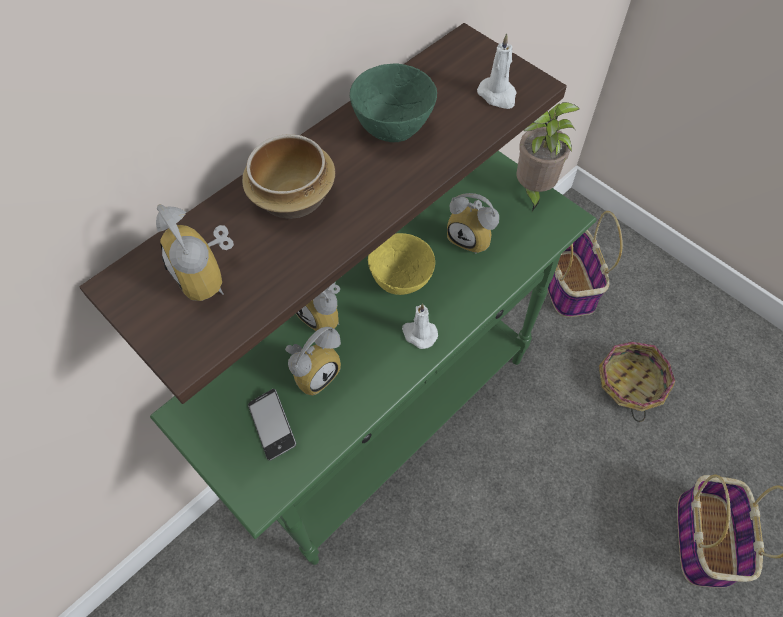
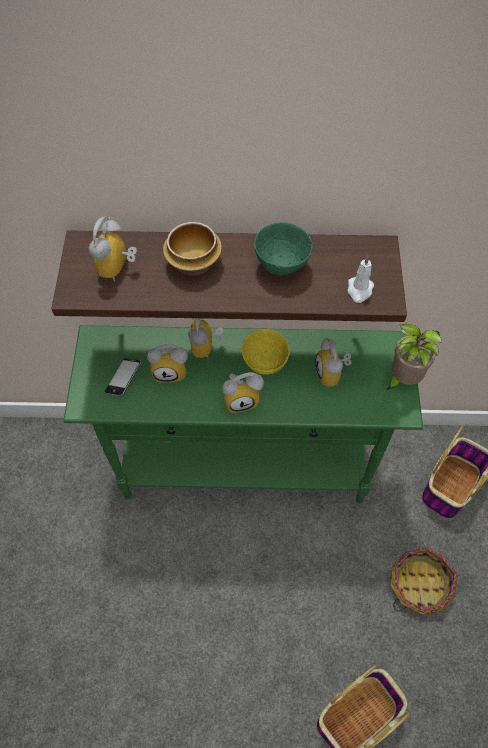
camera: 45 degrees right, 0 degrees up
white candle [402,303,438,349] -> alarm clock [222,372,264,413]

